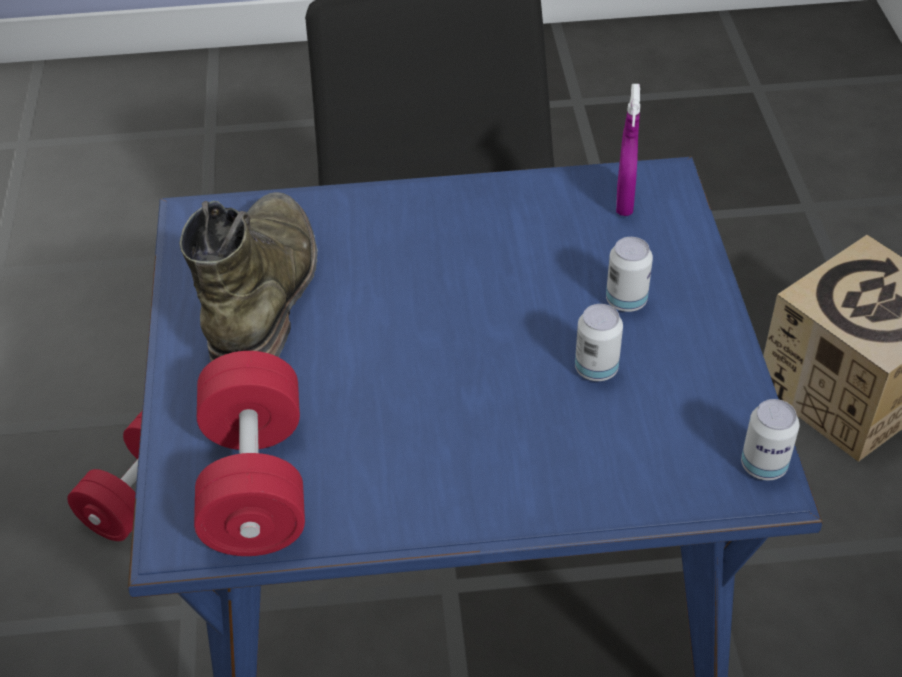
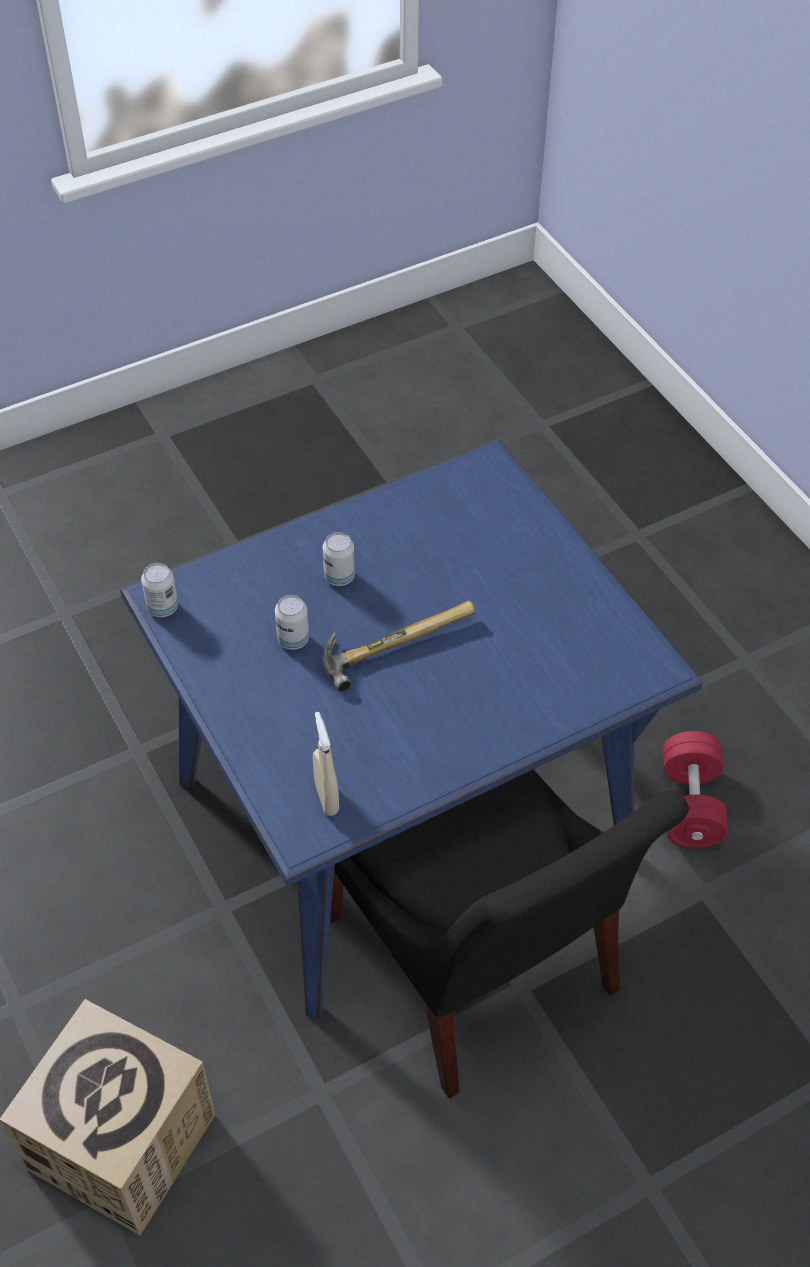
camera: 155 degrees right, 5 degrees up
green boot [179,192,318,361] -> none
red dumbbell [194,351,305,556] -> none
can [606,237,653,312] -> can moved to [323,532,355,586]
purple spray bottle [616,84,640,216] -> beige spray bottle [313,712,339,816]
none -> hammer [322,601,476,692]

